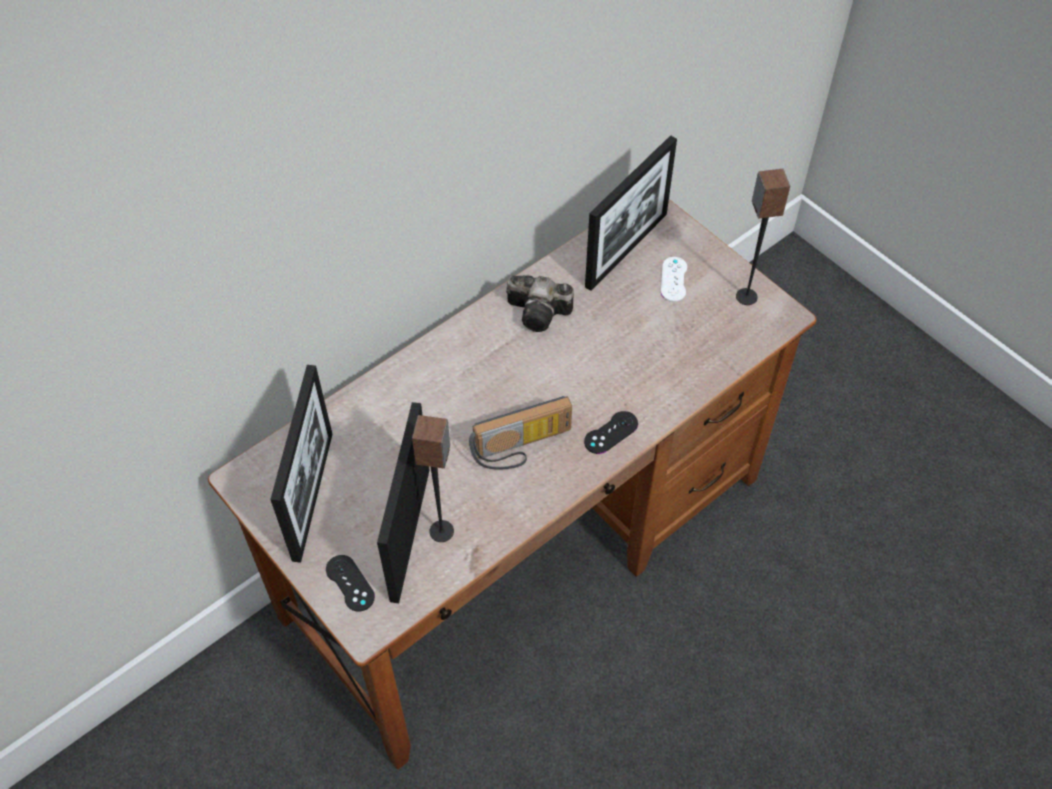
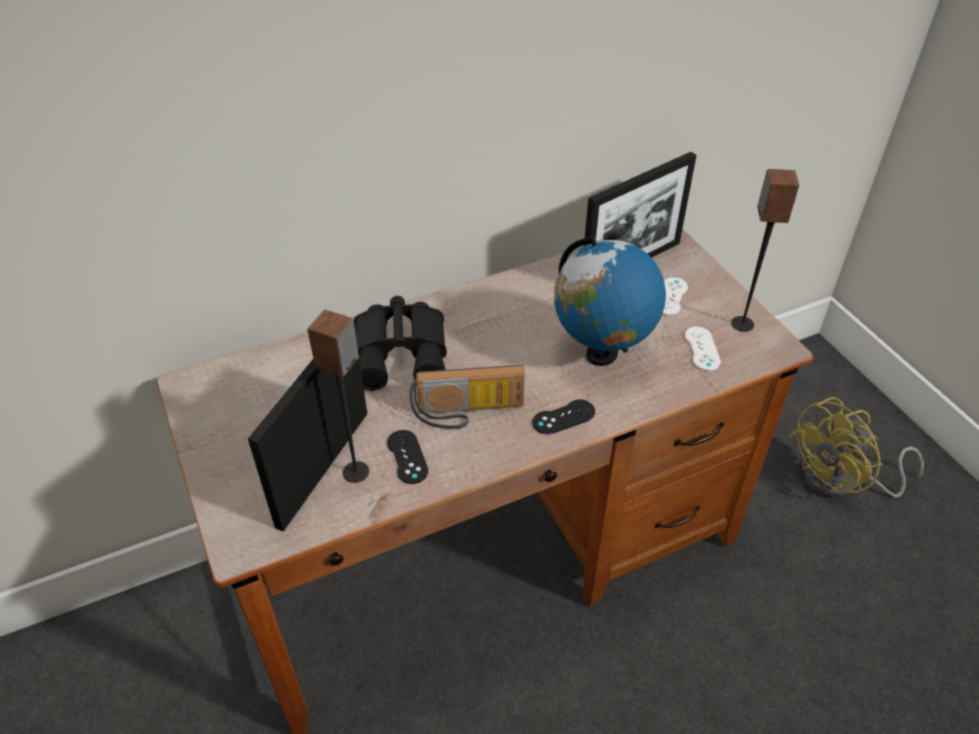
camera: 15 degrees right, 10 degrees down
picture frame [270,365,332,563] -> none
black game controller [326,555,375,612] -> black game controller moved to [387,430,429,484]
camera [506,275,574,332] -> none
none -> black binoculars [354,296,447,391]
none -> globe [554,236,666,366]
none -> white game controller [685,327,721,371]
none -> yellow fan [789,397,924,498]

